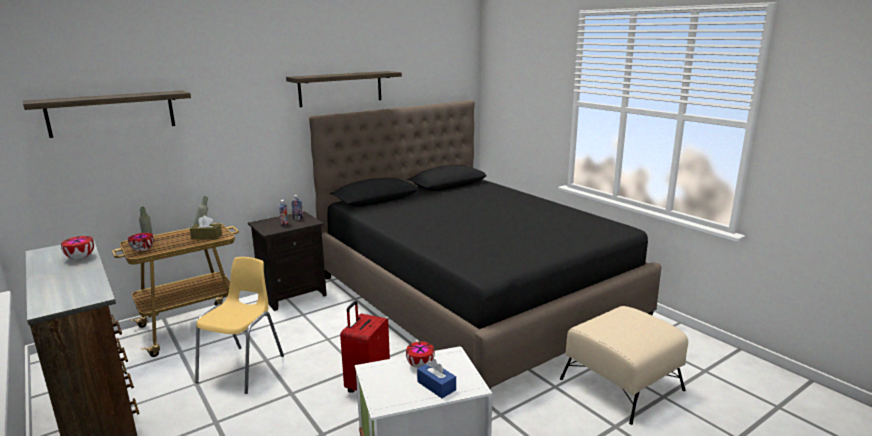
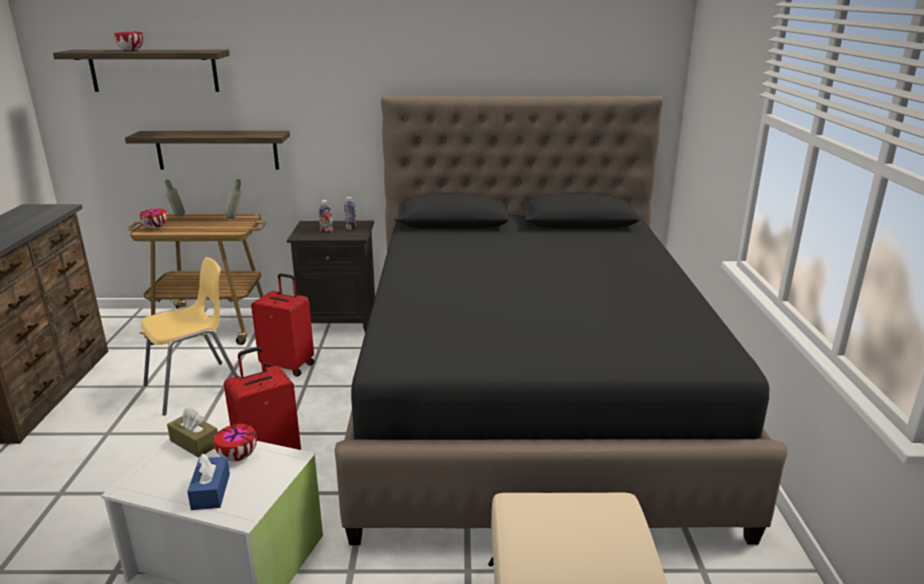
camera: 35 degrees right, 5 degrees up
bowl [61,236,94,259] -> bowl moved to [114,31,144,51]
brown tissue box [190,216,222,240] -> brown tissue box moved to [167,408,218,458]
shelf [286,71,402,107] -> shelf moved to [125,131,290,170]
none -> red suitcase [251,273,315,377]

